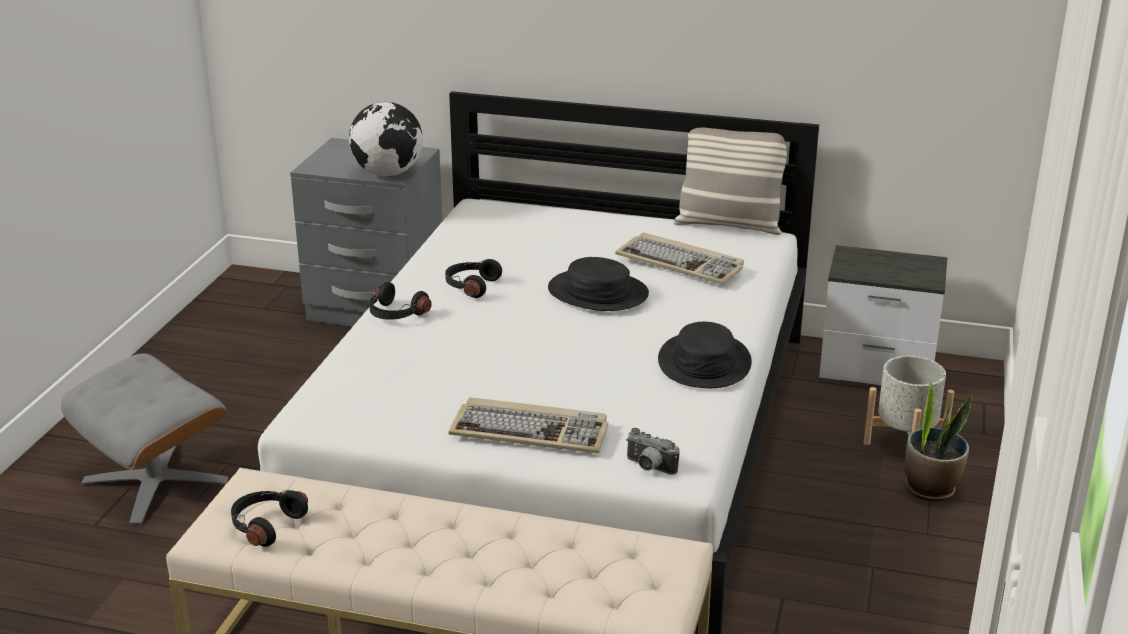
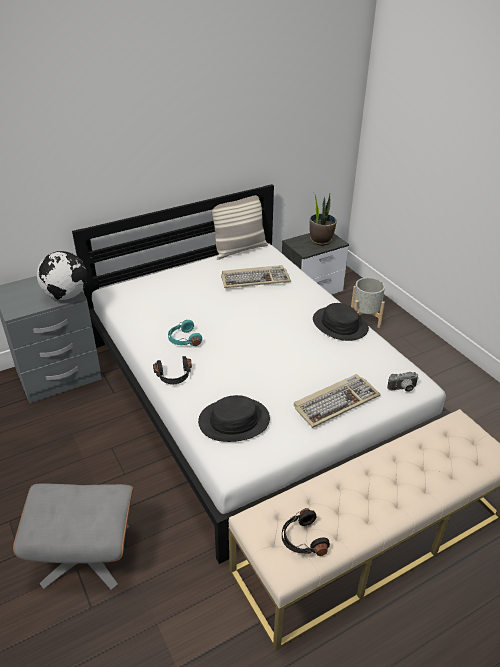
camera: 45 degrees left, 10 degrees up
black headphones [445,259,502,298] -> turquoise headphones [168,320,202,346]
black hat [548,257,649,311] -> black hat moved to [198,395,270,442]
potted plant [905,379,972,501] -> potted plant moved to [309,192,337,246]

